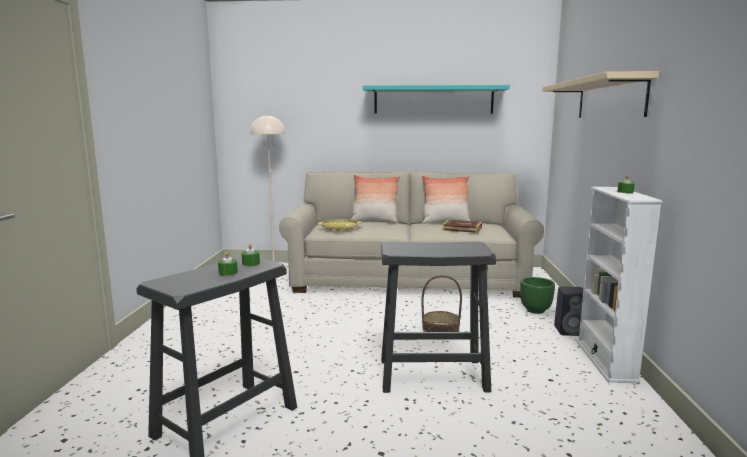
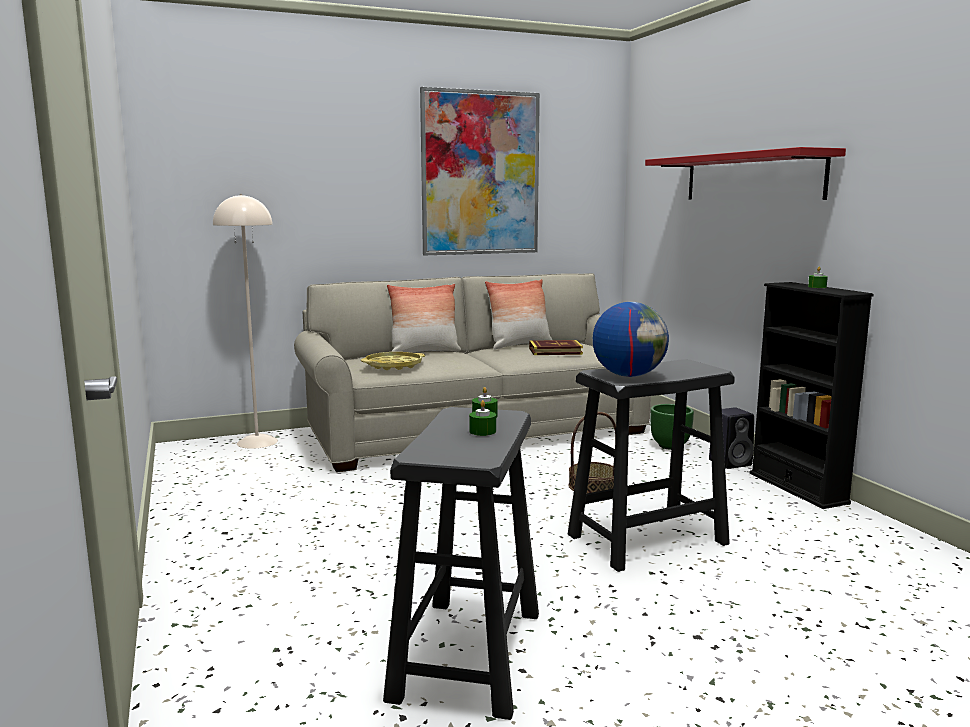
camera: 25 degrees left, 0 degrees up
turquoise shelf [363,85,510,114] -> picture [420,87,540,255]
beige shelf [543,71,659,118] -> red shelf [645,147,846,200]
white bookcase [577,187,662,383] -> black bookcase [749,282,874,509]
none -> globe [593,302,669,377]

